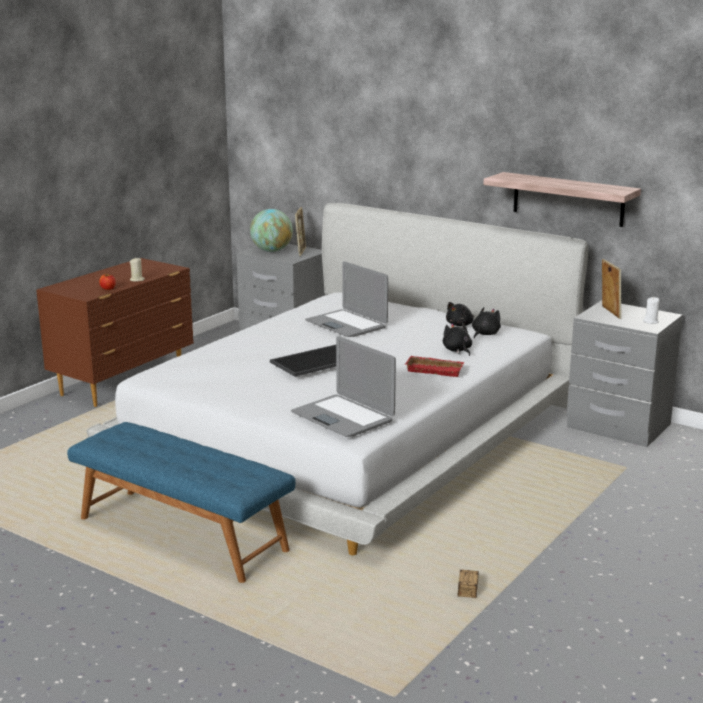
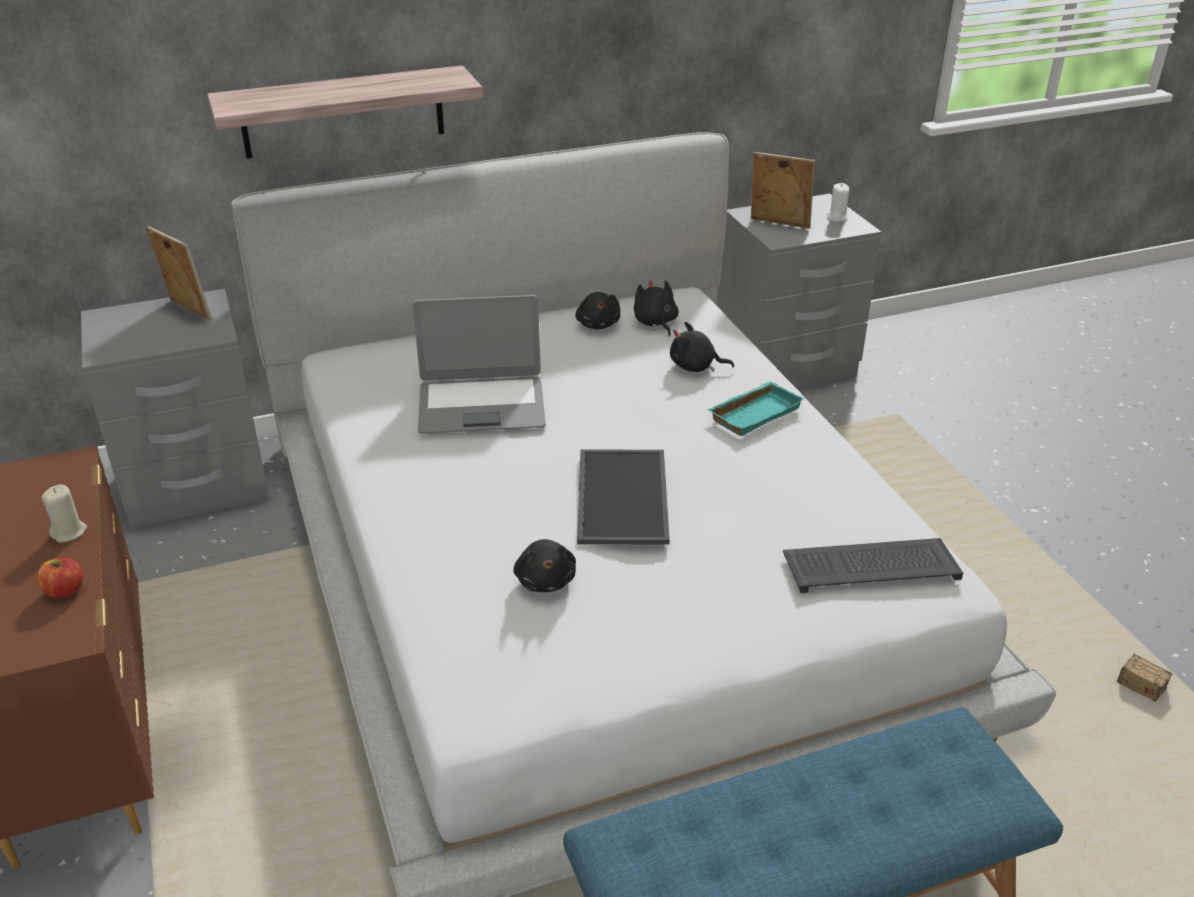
camera: 55 degrees left, 15 degrees up
globe [250,209,293,252] -> none
laptop [291,337,396,437] -> keyboard [783,538,963,593]
red tray [405,356,465,377] -> turquoise tray [707,381,804,436]
shelf [483,172,641,227] -> shelf moved to [207,65,483,159]
none -> black plush toy [513,539,576,592]

